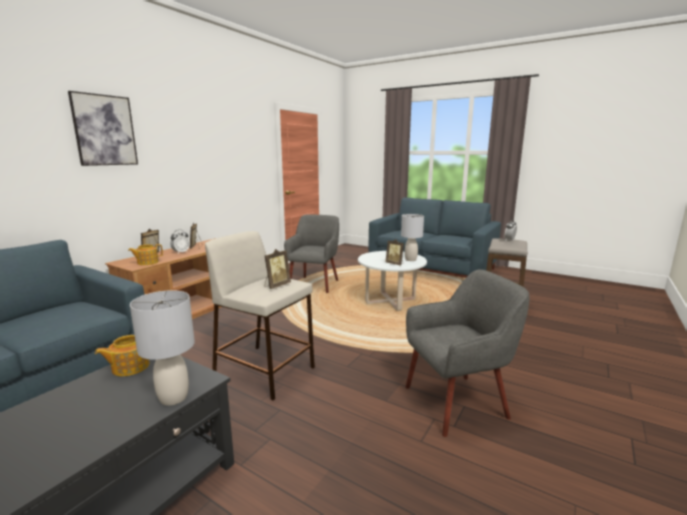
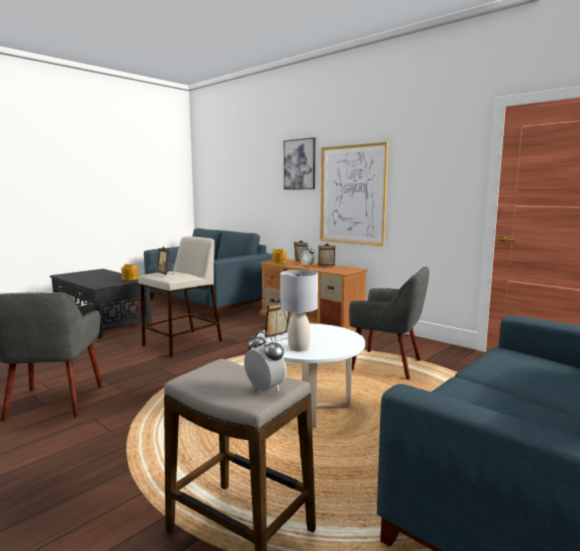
camera: 100 degrees right, 5 degrees down
grey table lamp [130,290,195,406] -> none
none -> picture [320,142,388,246]

